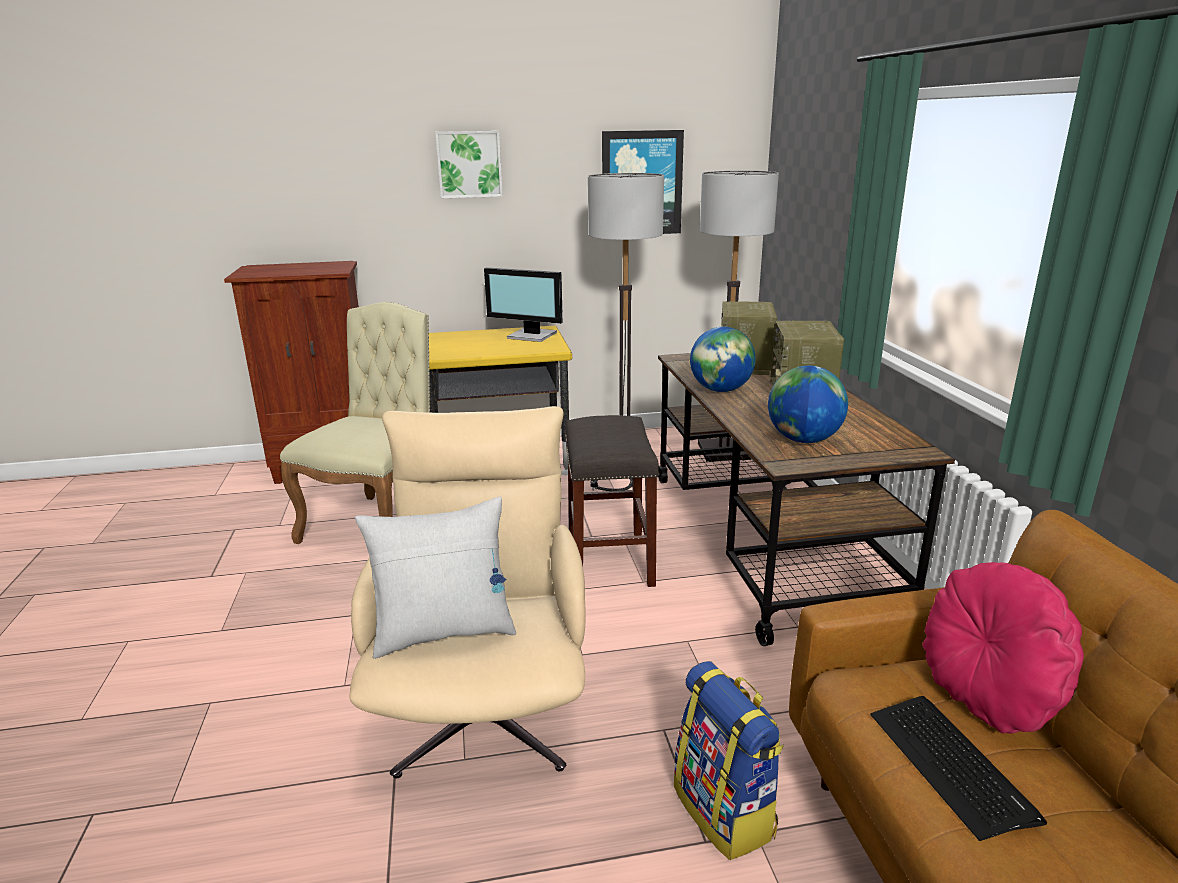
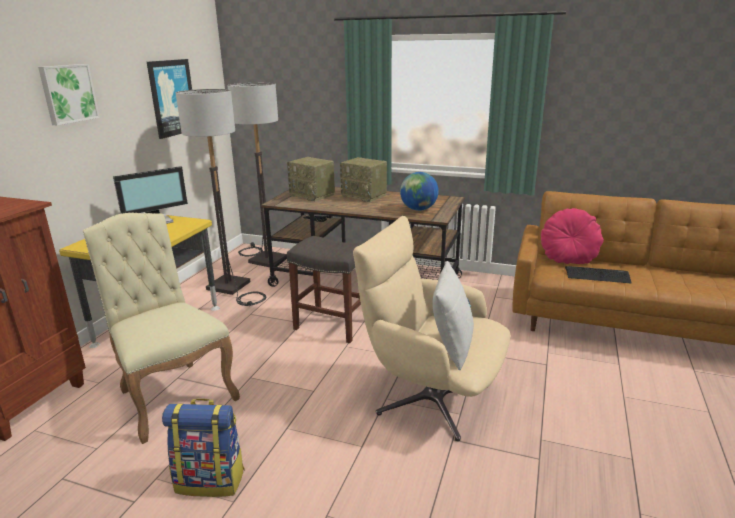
camera: 60 degrees left, 0 degrees up
backpack [674,661,784,860] -> backpack moved to [162,399,245,497]
globe [690,327,756,392] -> none

